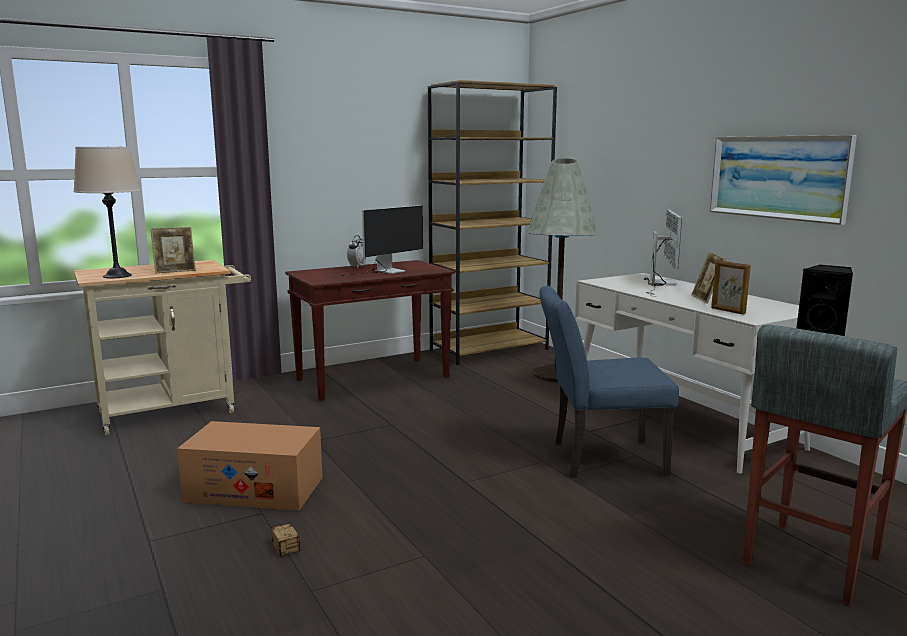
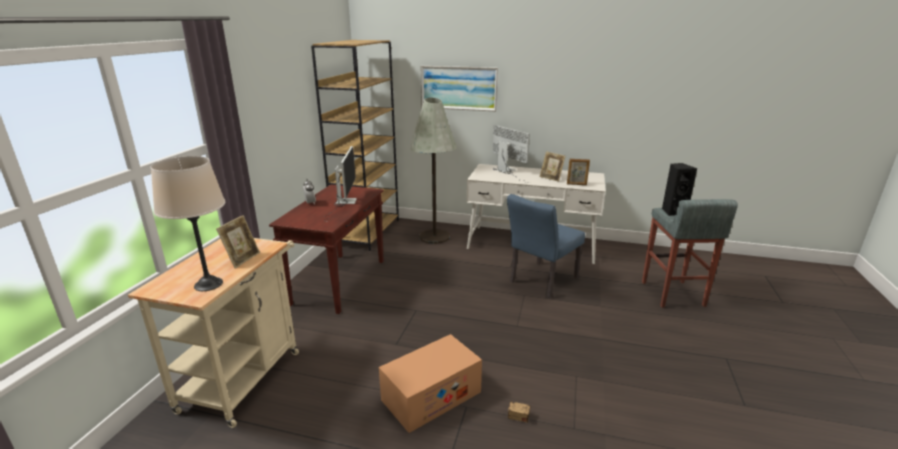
camera: 45 degrees left, 10 degrees up
picture [710,135,857,225] -> picture moved to [420,66,498,112]

